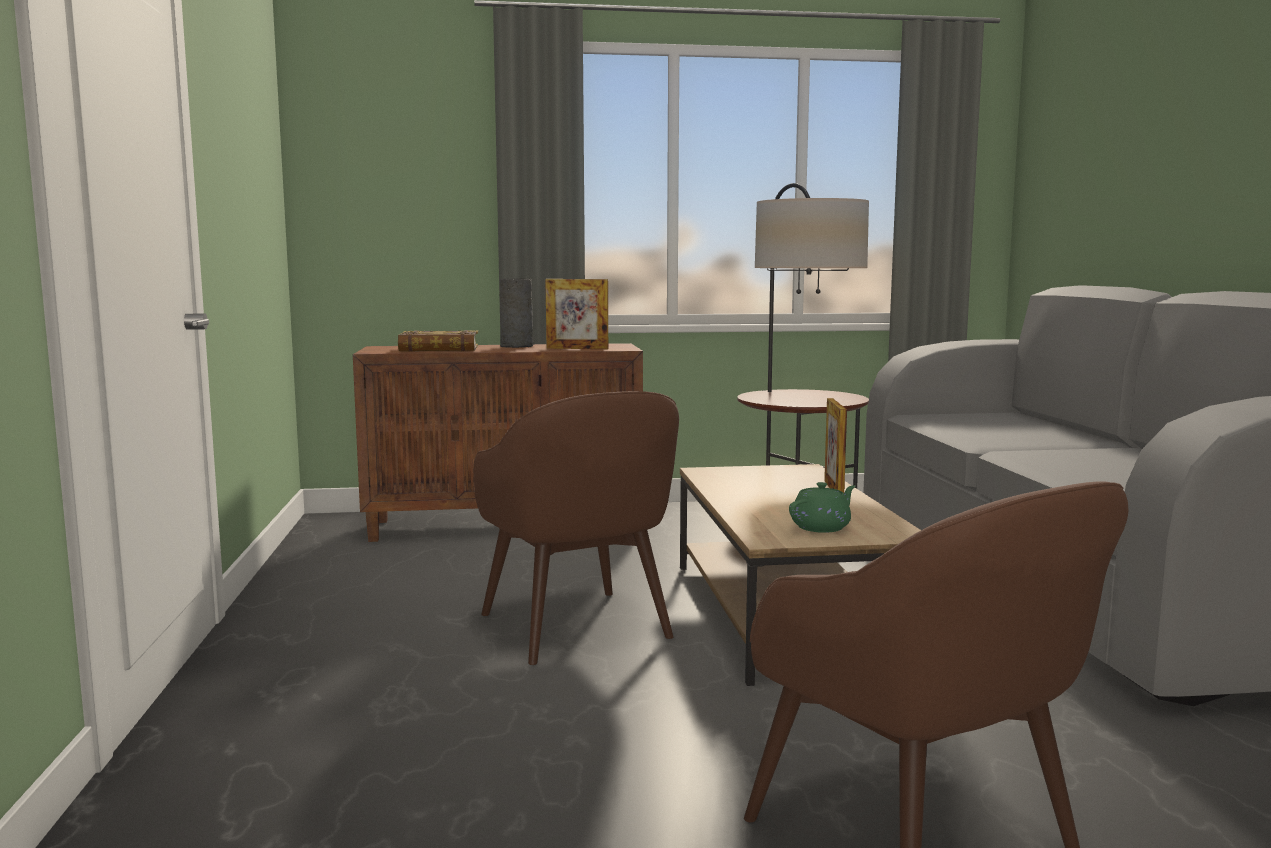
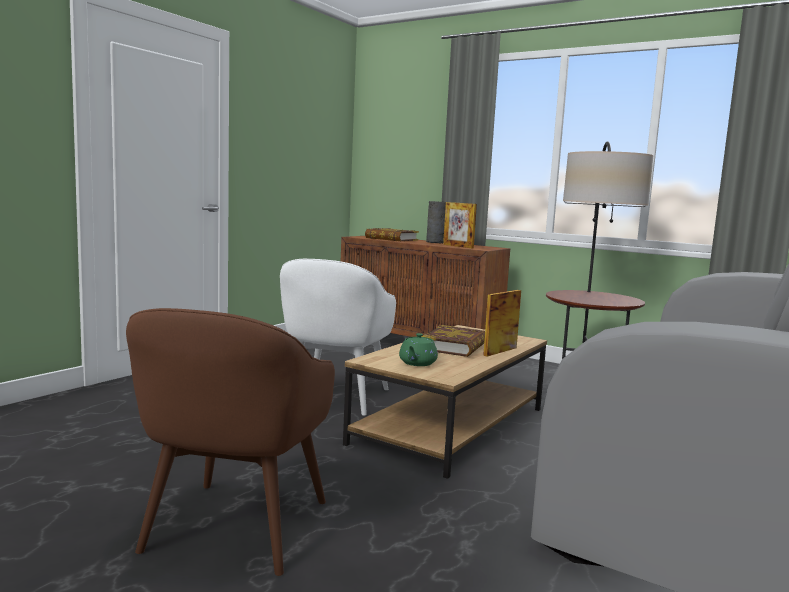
camera: 40 degrees right, 0 degrees up
brown armchair [473,391,679,665] -> white armchair [280,259,396,416]
green teapot [789,482,855,533] -> green teapot turned 105 degrees clockwise [399,333,438,366]
none -> book [422,325,485,357]

